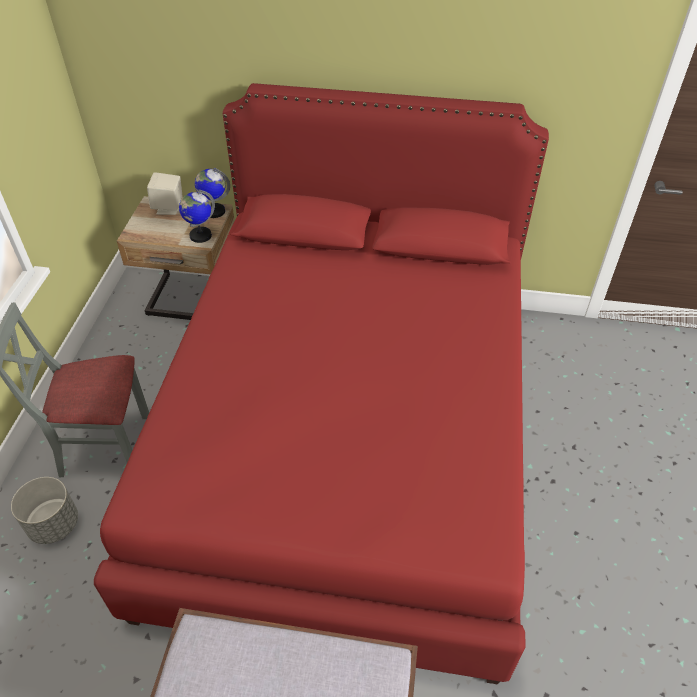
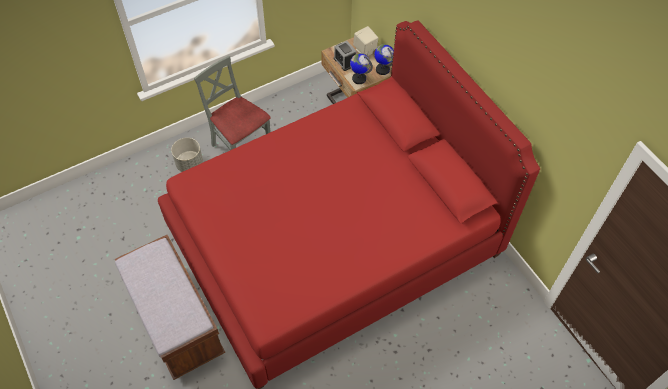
camera: 50 degrees right, 10 degrees up
none -> alarm clock [334,41,356,71]

